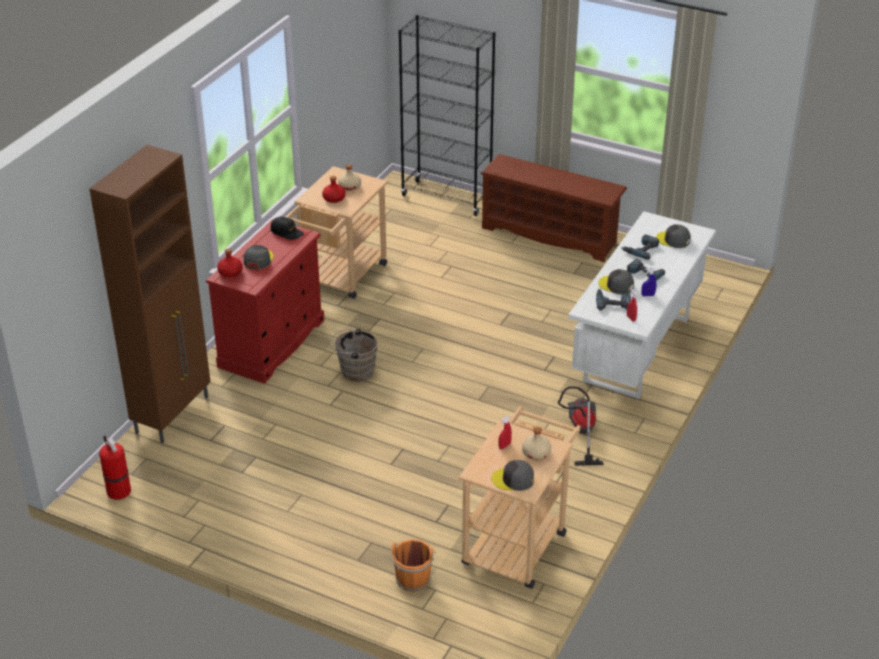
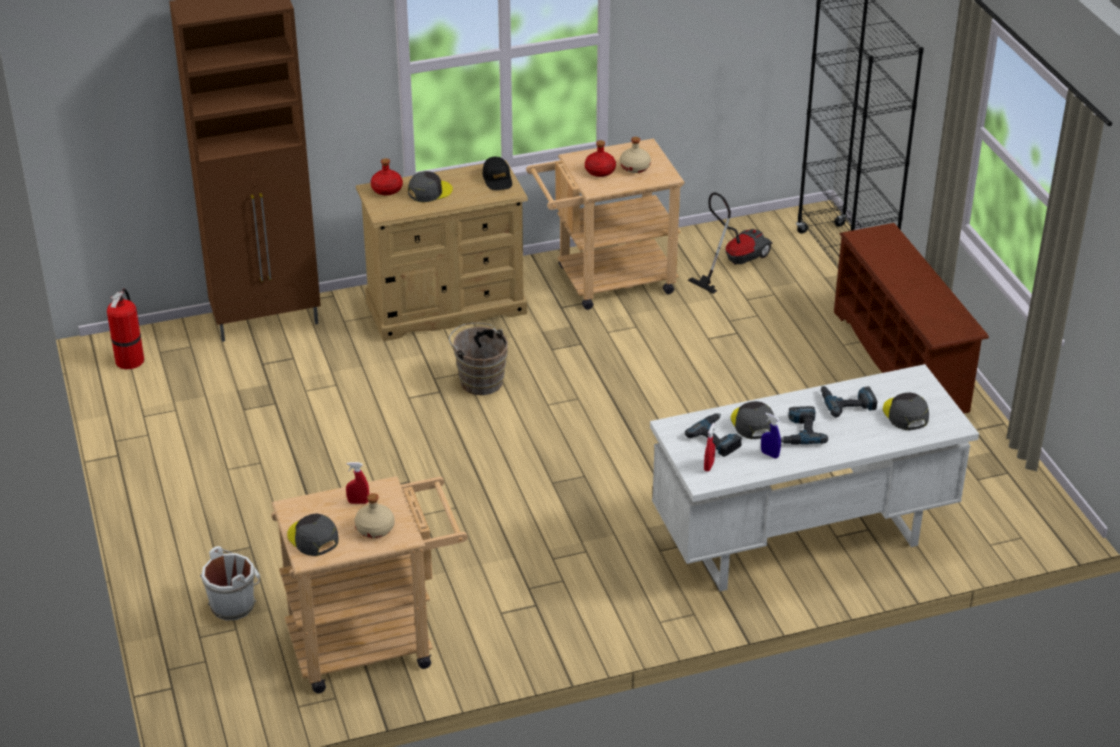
camera: 45 degrees right, 0 degrees up
red dresser [206,219,324,384] -> beige dresser [356,160,528,341]
orange bucket [391,539,436,592] -> white bucket [200,546,260,620]
vacuum cleaner [558,386,604,466] -> vacuum cleaner moved to [688,192,772,294]

